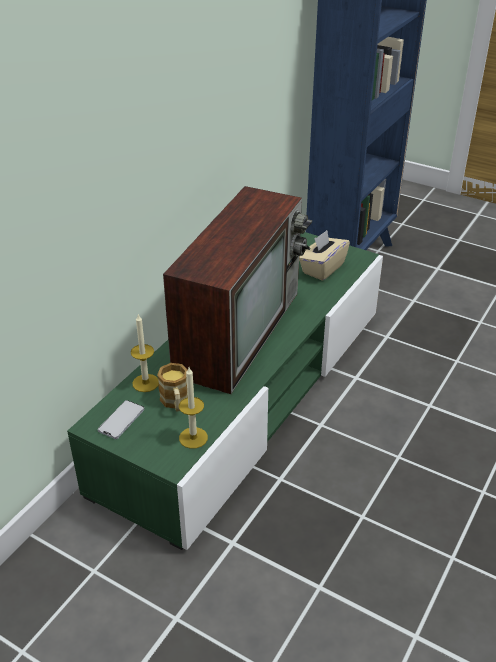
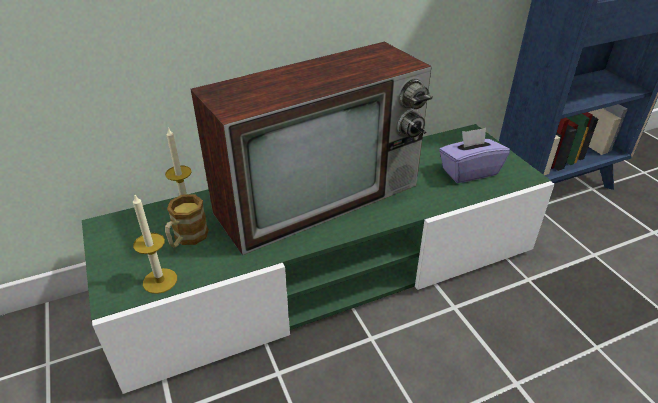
camera: 35 degrees right, 0 degrees up
phone [98,400,144,439] -> none
beige tissue box [299,230,350,281] -> purple tissue box [439,128,510,183]

